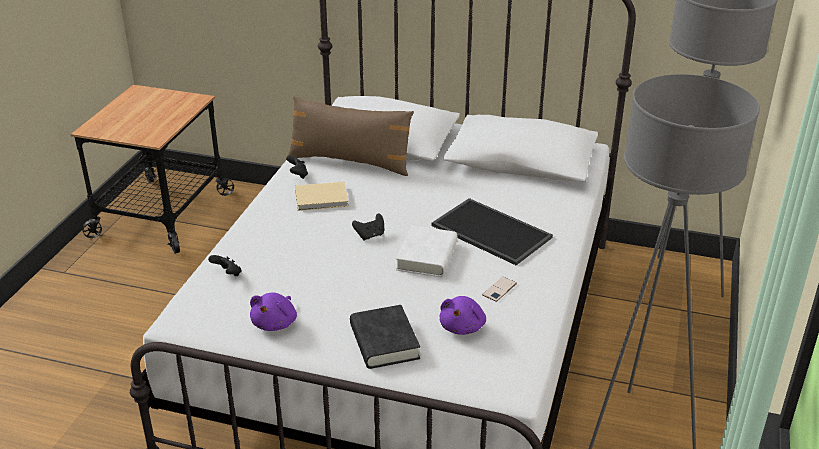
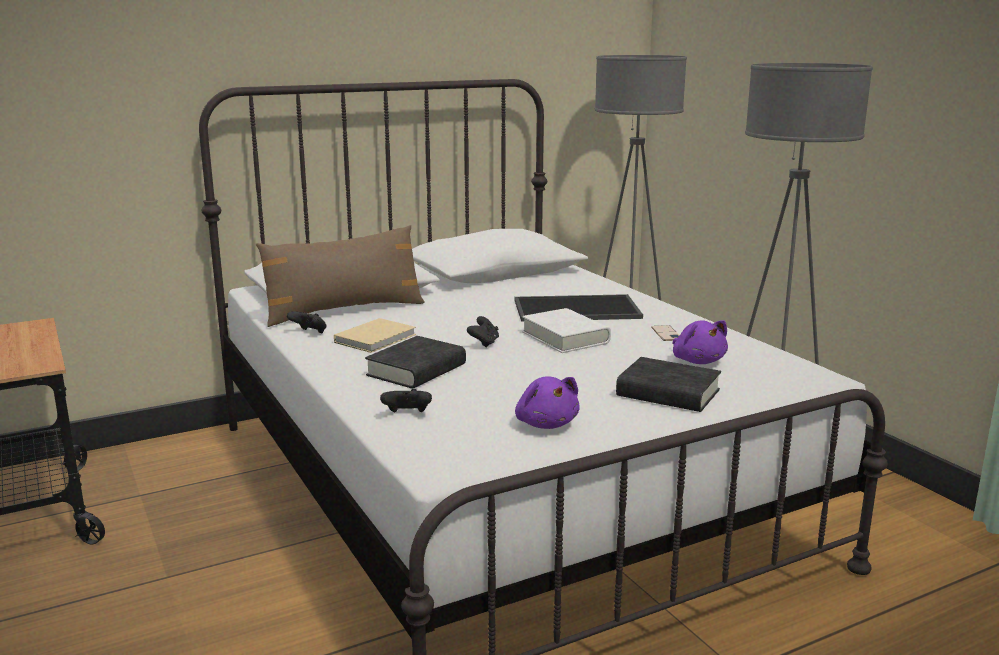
camera: 45 degrees left, 15 degrees down
none -> black book [365,336,466,389]

